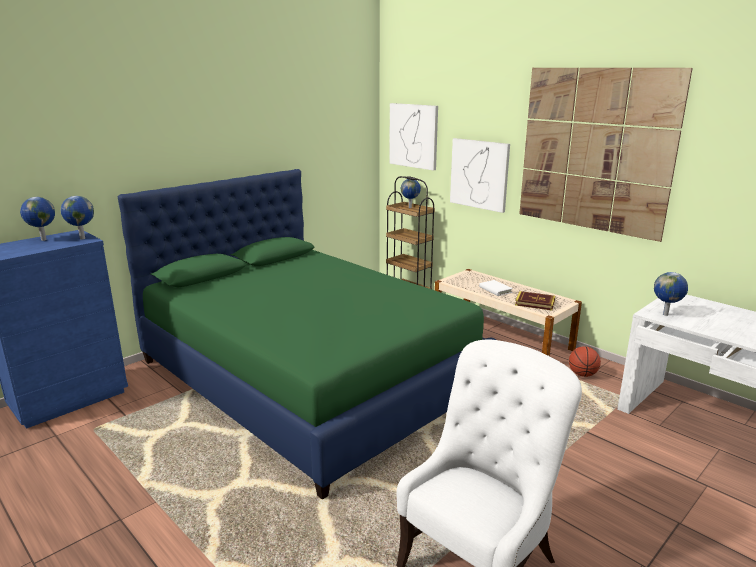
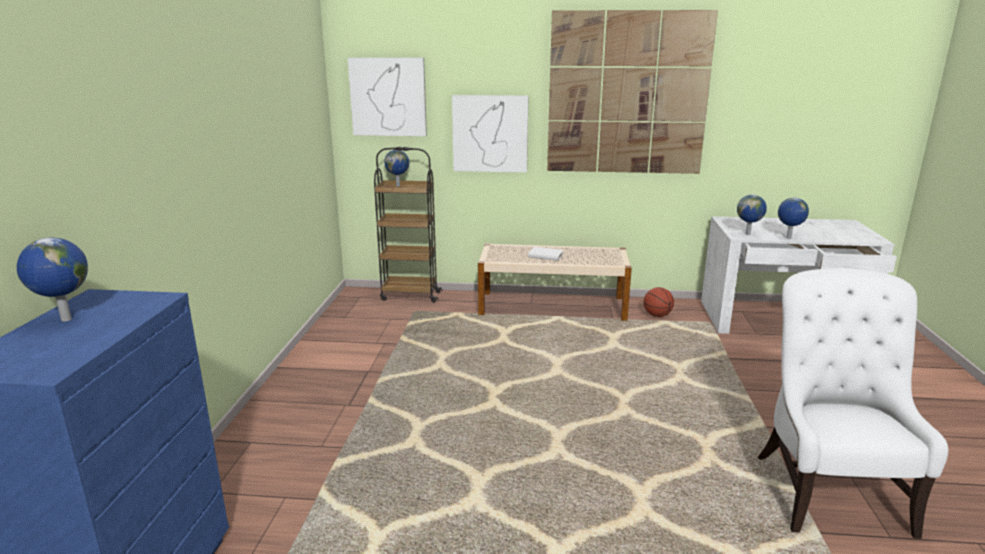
camera: 40 degrees left, 0 degrees up
globe [61,196,94,240] -> globe moved to [778,198,809,239]
green bed [118,169,496,500] -> none
book [515,291,555,310] -> none

